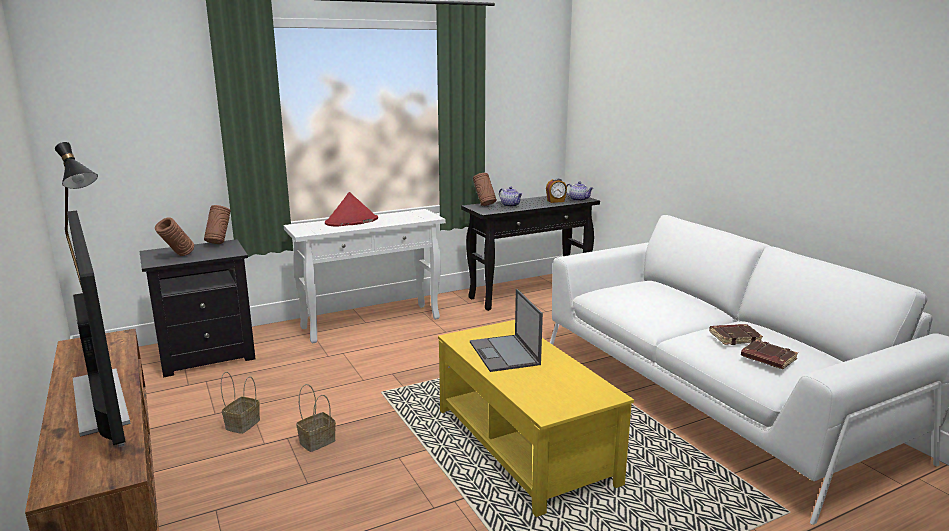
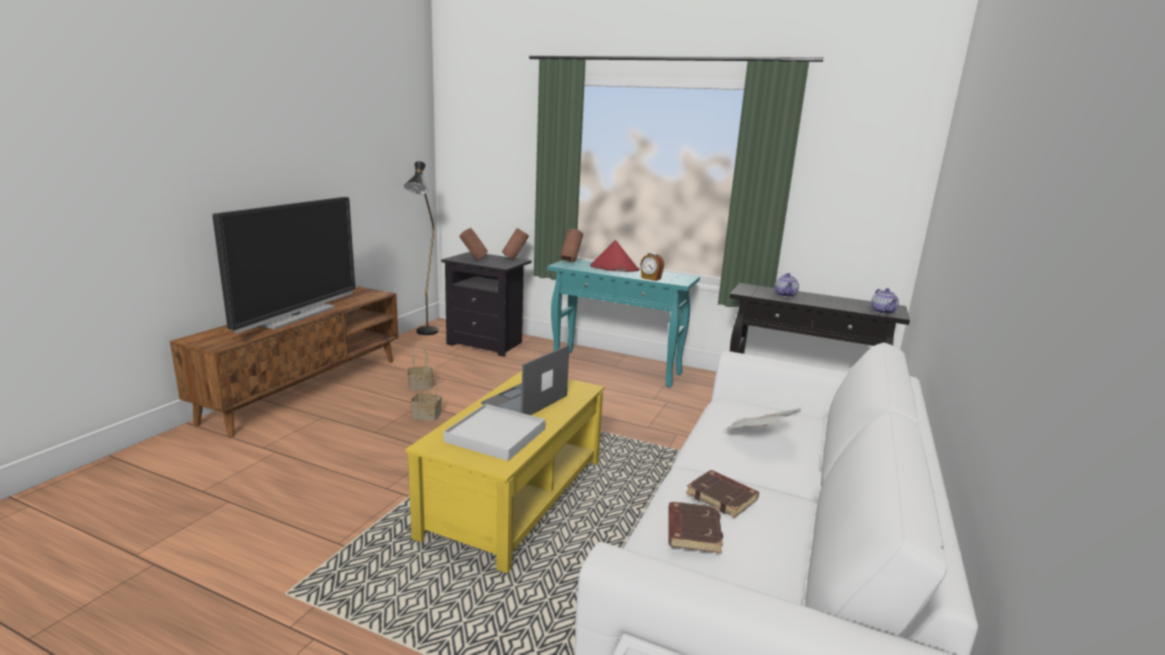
camera: 50 degrees right, 0 degrees up
white console table [284,209,446,343] -> turquoise console table [547,259,700,388]
brown vase [473,173,497,206] -> brown vase moved to [560,229,583,262]
alarm clock [546,178,567,203] -> alarm clock moved to [640,253,664,281]
none -> white tray [443,404,545,461]
none -> newspaper [723,408,801,430]

